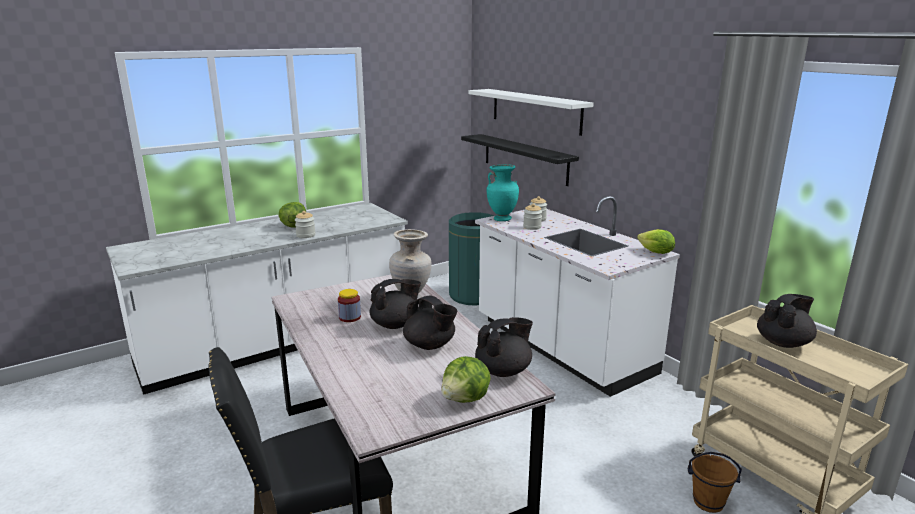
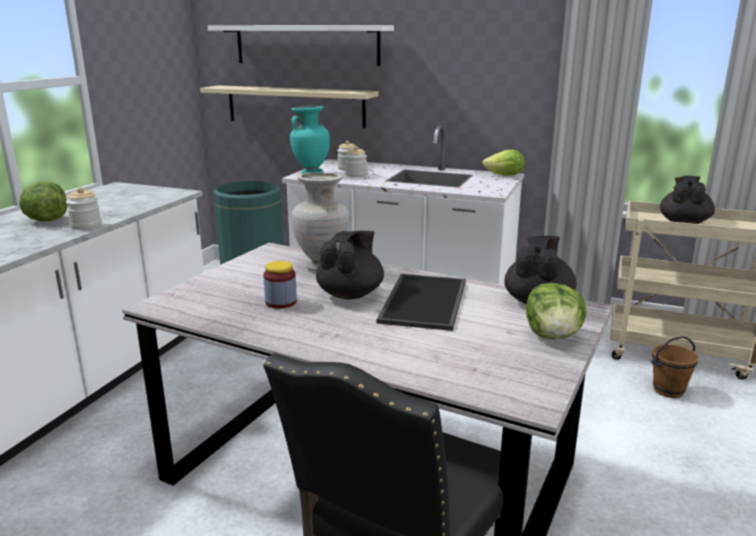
camera: 35 degrees left, 0 degrees up
black teapot [403,295,457,350] -> tray [377,274,466,331]
black shelf [461,134,579,186] -> beige shelf [200,85,378,128]

